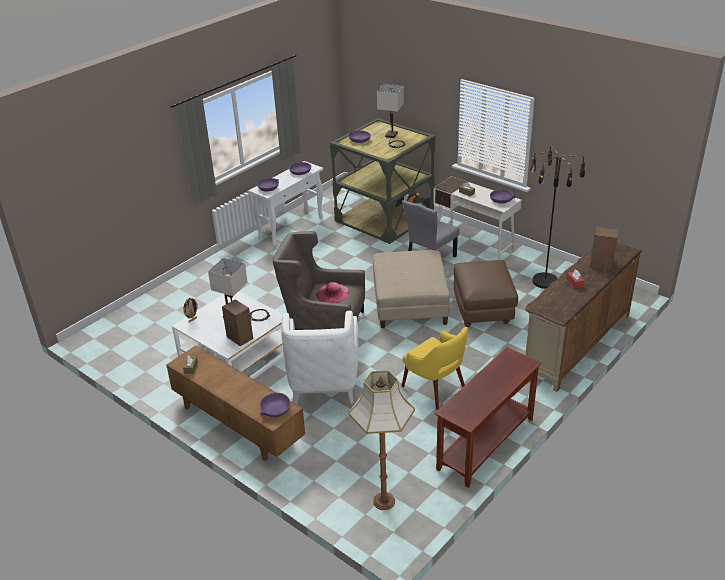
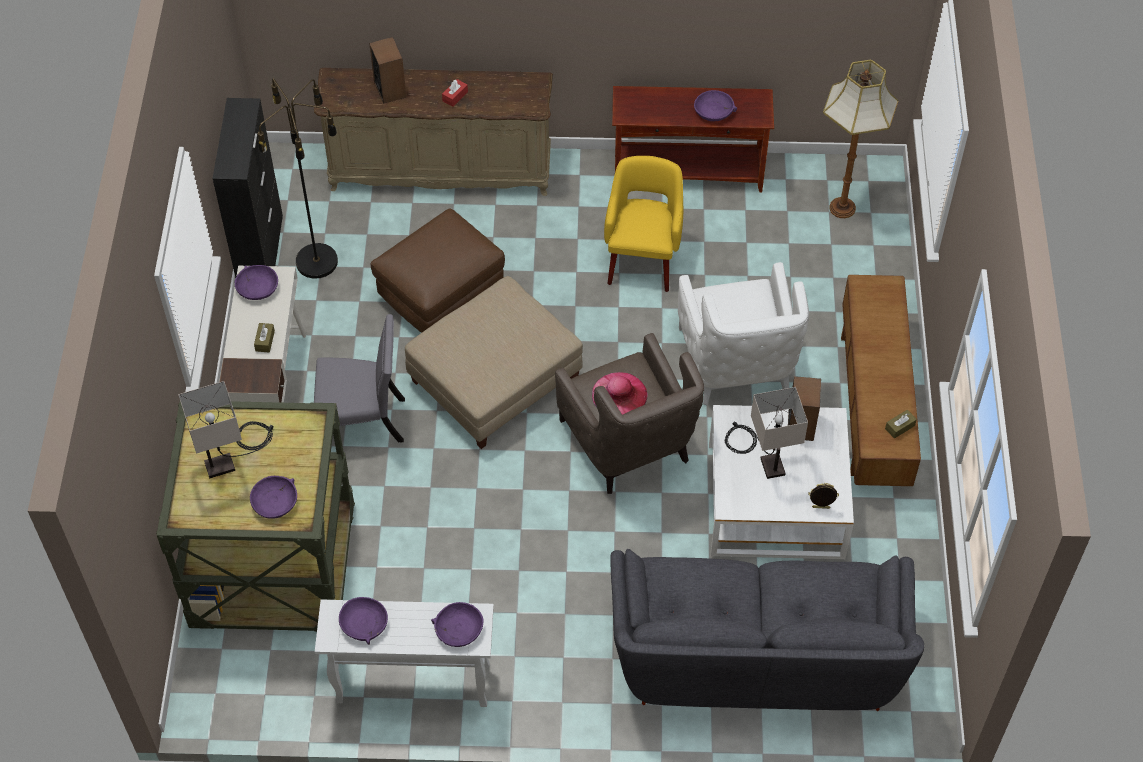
camera: 130 degrees left, 20 degrees up
purple bowl [260,393,290,417] -> purple bowl moved to [694,90,737,121]
white armchair [281,311,359,404] -> white armchair turned 120 degrees clockwise [678,262,809,405]
none -> black cabinet [212,98,283,278]
none -> grey sofa [611,549,924,711]

